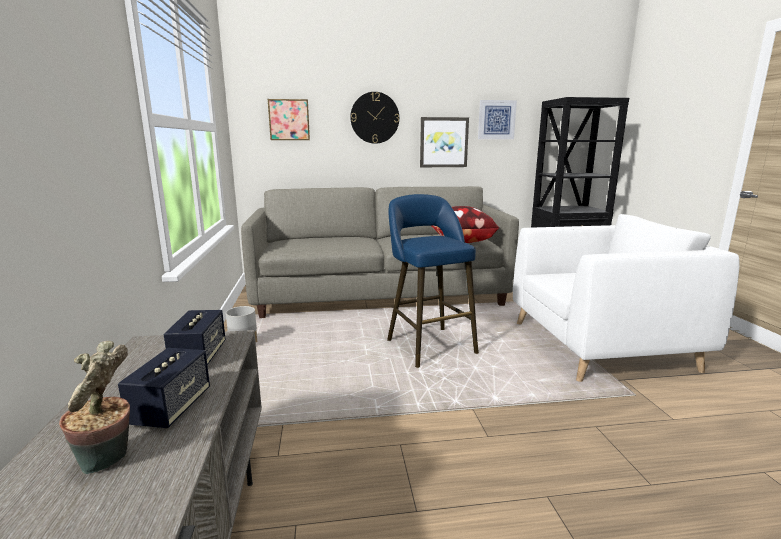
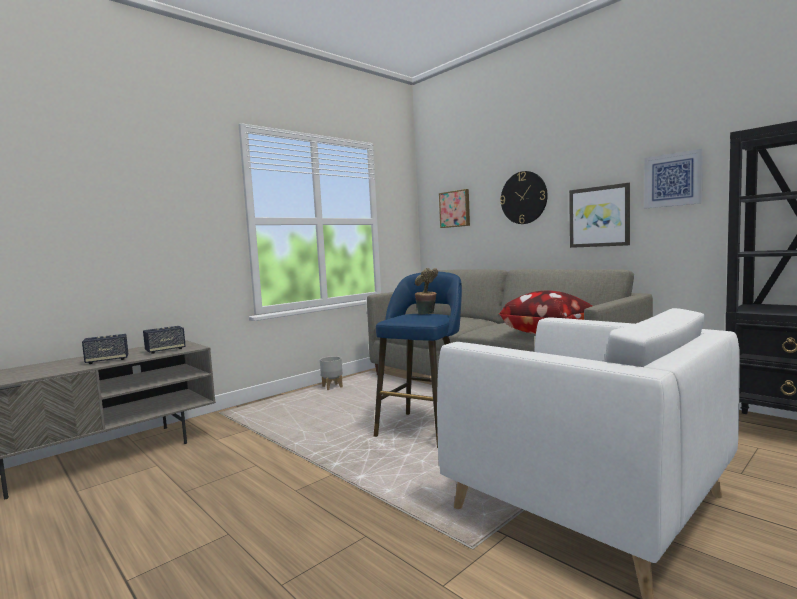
camera: 55 degrees right, 10 degrees down
potted plant [59,341,130,474] -> potted plant moved to [415,268,438,315]

